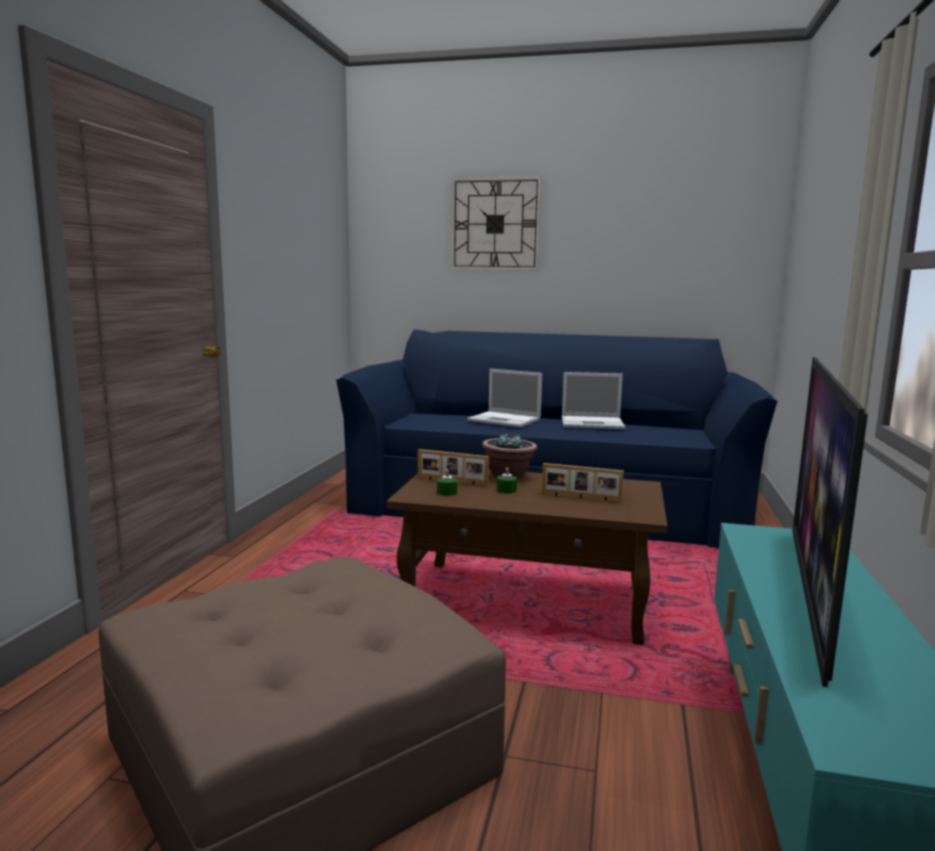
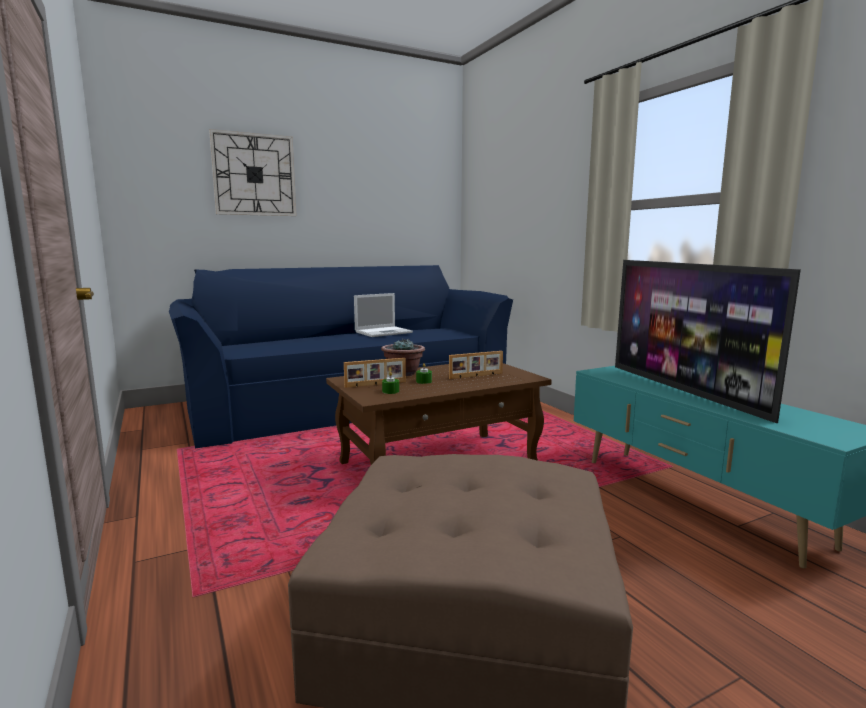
camera: 40 degrees left, 0 degrees up
laptop [467,369,542,427] -> none

